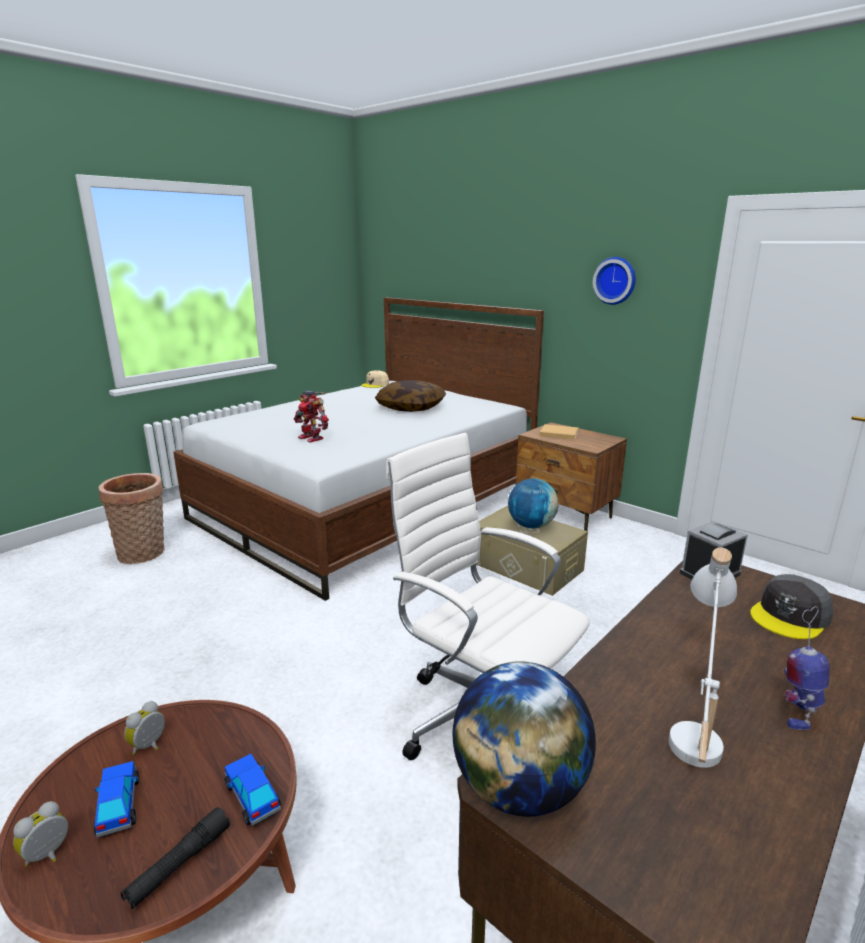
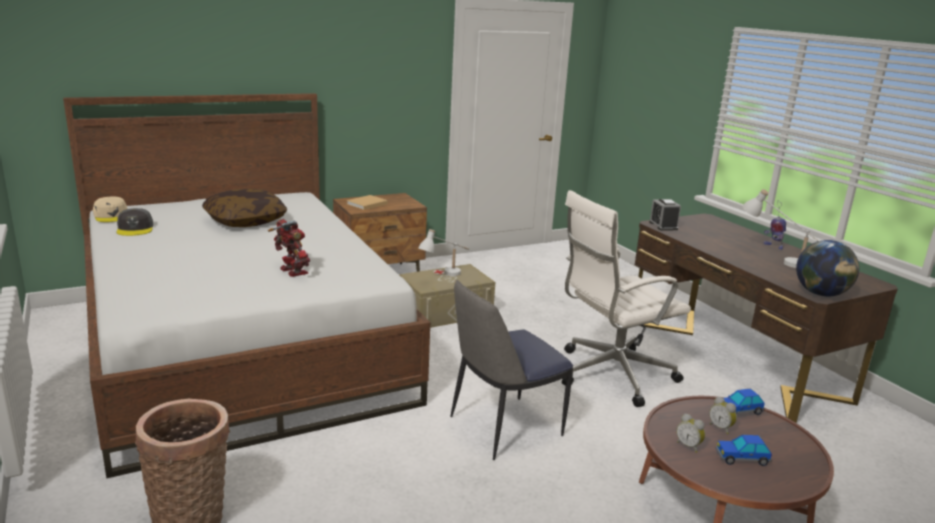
camera: 70 degrees left, 0 degrees up
alarm clock [13,801,68,867] -> alarm clock moved to [709,397,737,434]
black flashlight [120,807,230,910] -> none
toy robot [294,391,329,442] -> toy robot turned 105 degrees counterclockwise [268,219,310,277]
globe [508,478,559,528] -> white table lamp [418,229,469,276]
wall clock [593,257,636,305] -> none
grey cap [750,574,833,639] -> grey cap moved to [116,208,153,236]
none -> chair [450,280,573,460]

